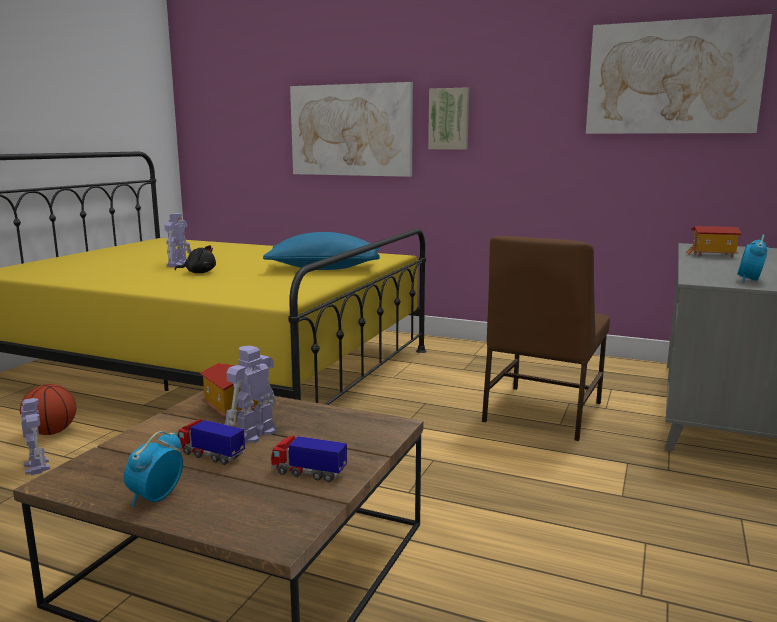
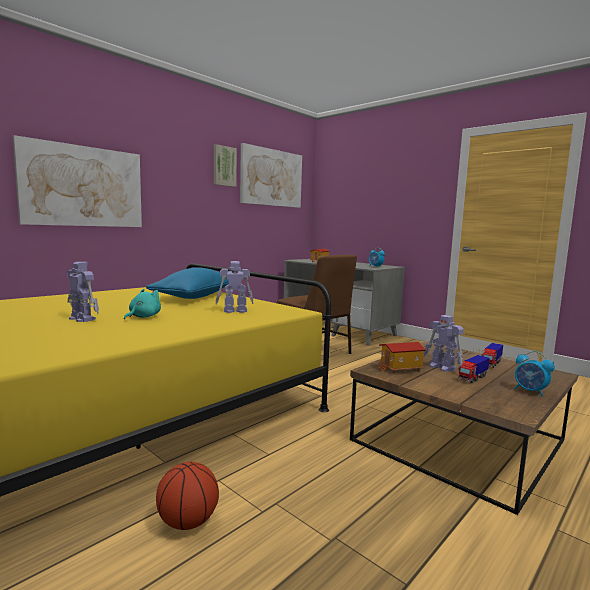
camera: 70 degrees left, 5 degrees down
toy robot [21,398,50,475] -> toy robot moved to [215,261,253,313]
black plush toy [175,245,216,273] -> turquoise plush toy [124,289,161,319]
picture [428,87,469,150] -> picture moved to [214,144,237,187]

